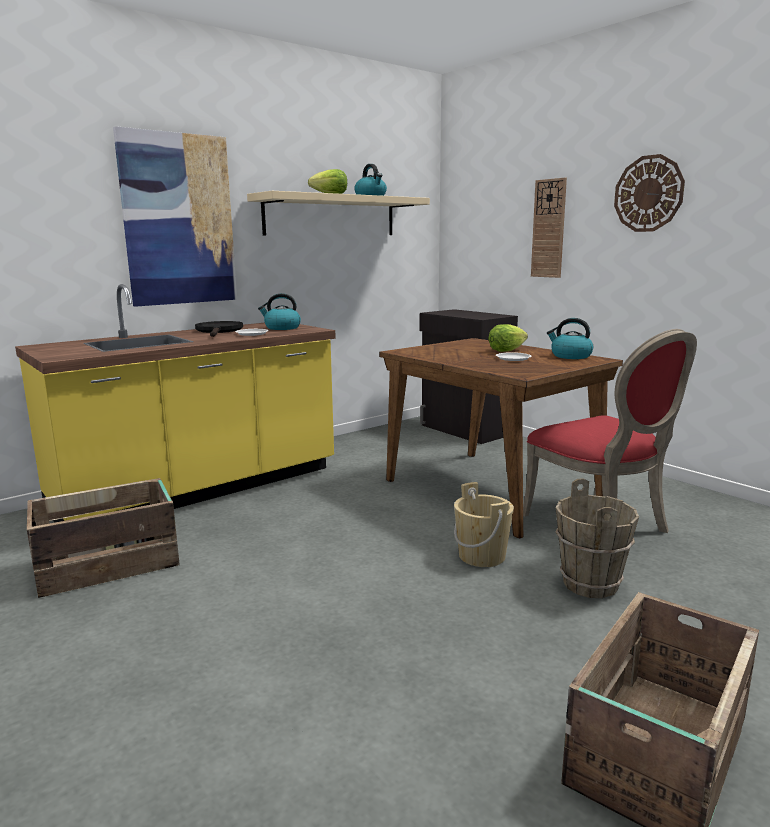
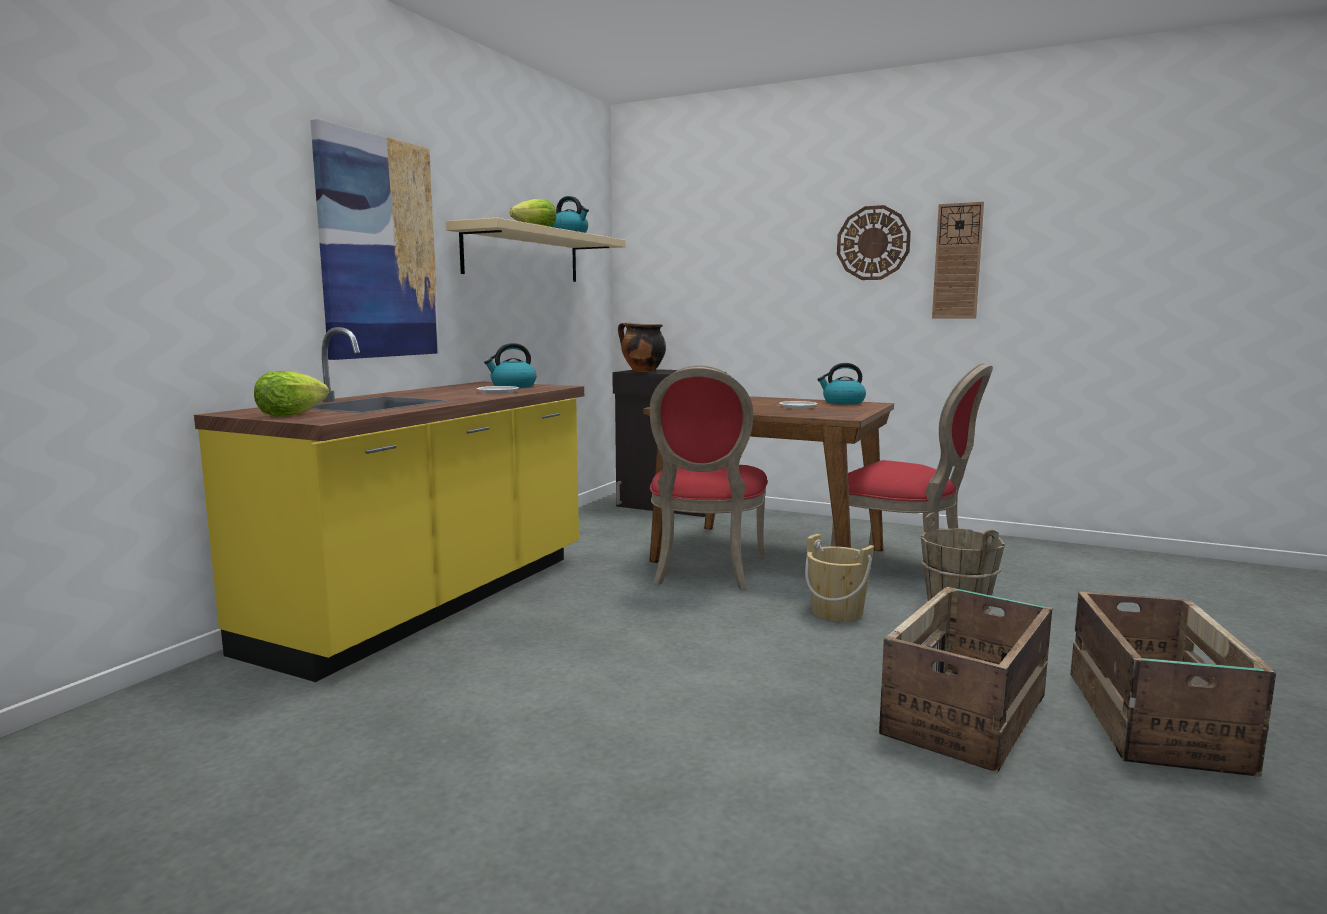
camera: 25 degrees left, 5 degrees down
crate [27,478,180,598] -> crate moved to [879,587,1052,773]
black frying pan [195,321,243,337] -> none
lettuce [488,324,528,352] -> lettuce moved to [254,371,329,417]
wall clock [531,178,567,278] -> wall clock moved to [932,202,984,318]
none -> cooking pot [618,322,666,372]
none -> red chair [650,365,768,590]

